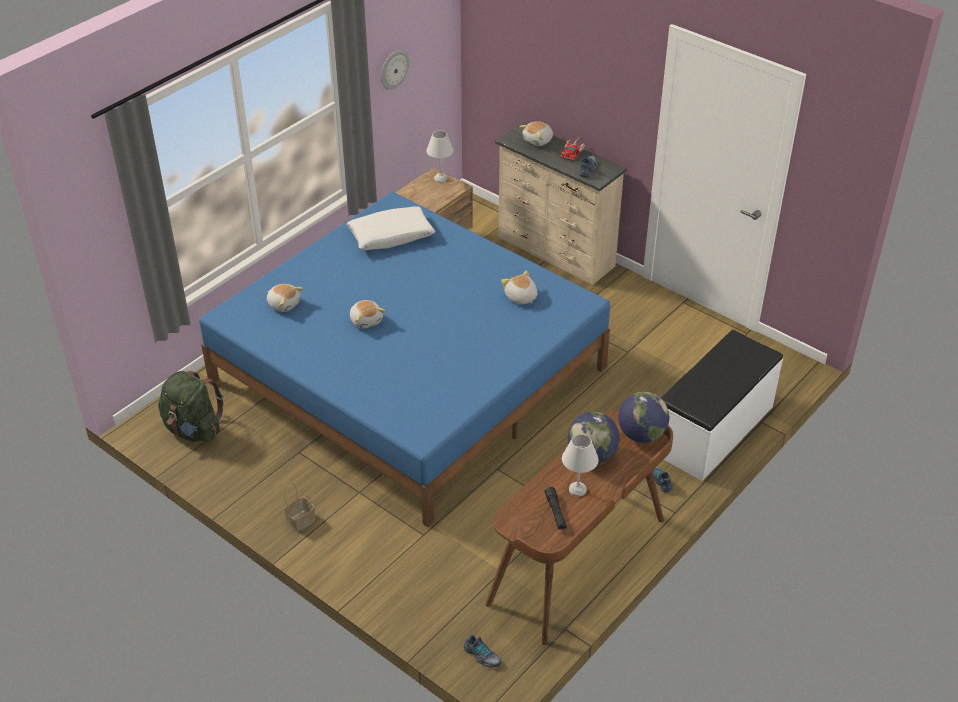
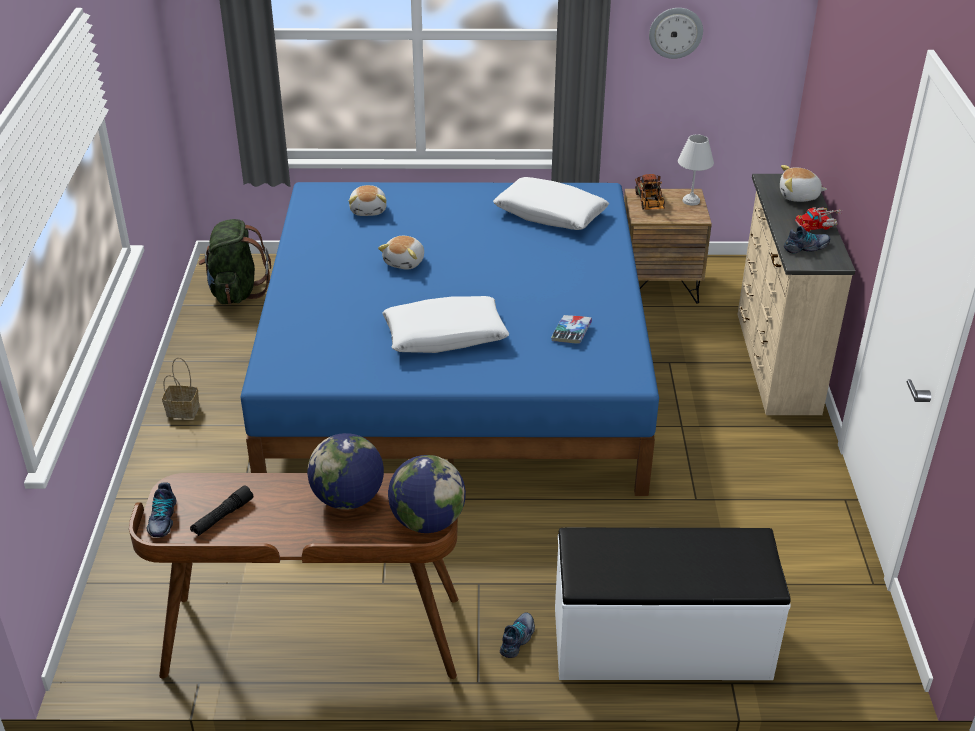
camera: 50 degrees right, 5 degrees down
shoe [464,634,502,667] -> shoe moved to [146,483,176,537]
plush toy [501,271,537,304] -> book [551,315,592,343]
white table lamp [562,434,599,497] -> none
none -> white pillow [382,296,509,353]
none -> toy truck [635,174,665,210]

